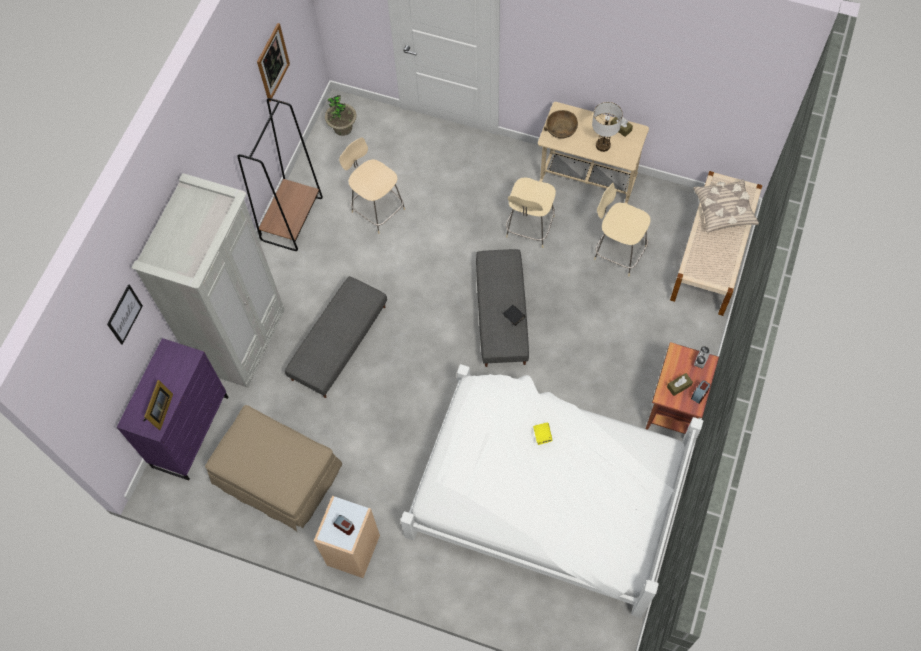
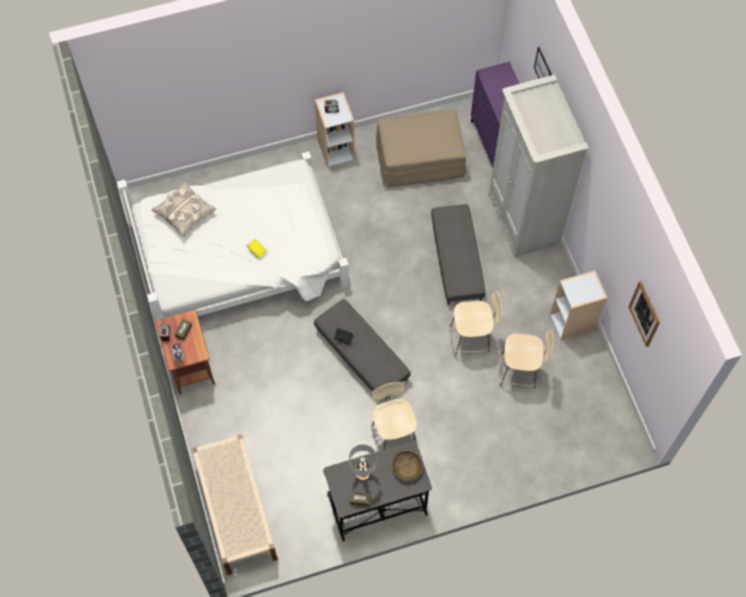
camera: 140 degrees right, 0 degrees up
picture frame [143,380,173,430] -> none
clothes rack [237,98,323,251] -> bookcase [550,270,607,341]
potted plant [325,95,357,136] -> none
beige desk [538,102,649,204] -> black desk [323,441,432,541]
beige chair [594,183,650,276] -> beige chair moved to [449,290,502,358]
beige pillow [694,179,759,233] -> beige pillow moved to [152,182,216,237]

